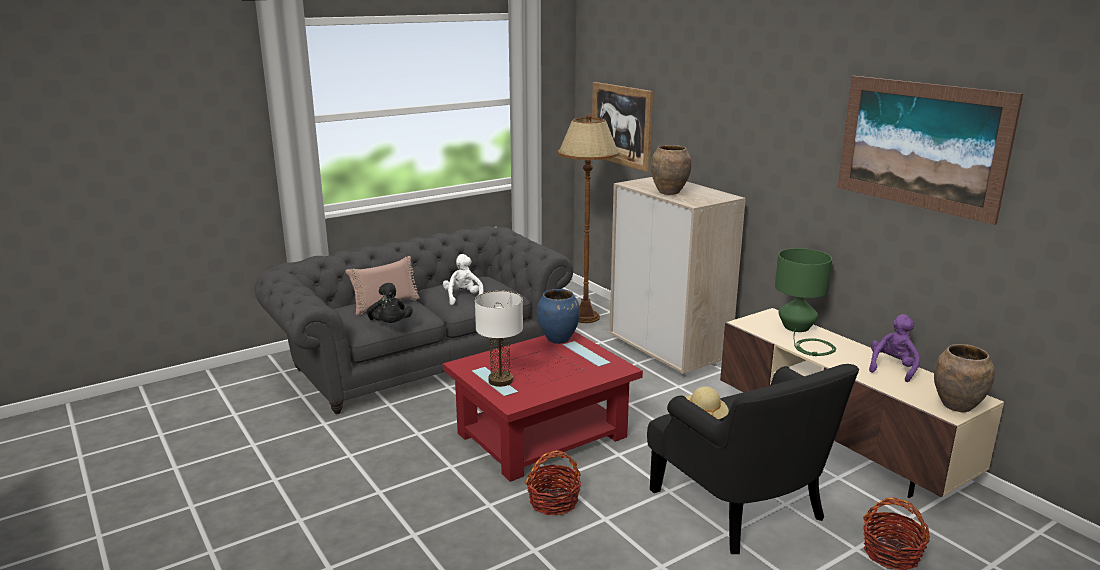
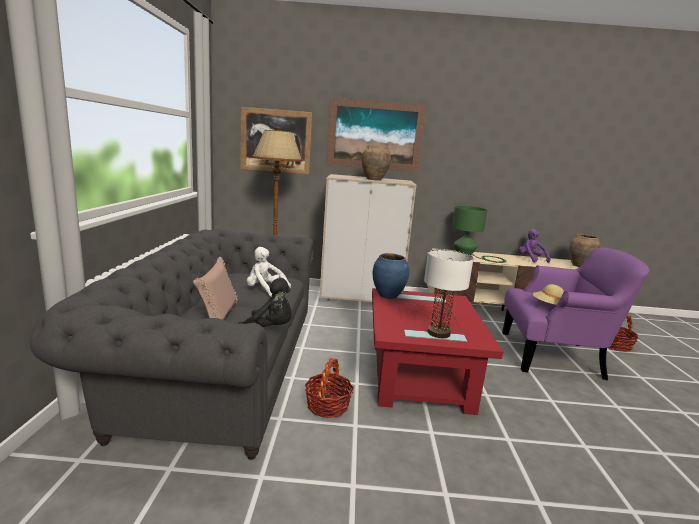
camera: 55 degrees left, 5 degrees down
basket [526,450,581,515] -> basket moved to [305,358,354,418]
black armchair [647,364,859,554] -> purple armchair [502,248,650,380]
picture [838,76,1023,225] -> picture moved to [326,98,427,172]

